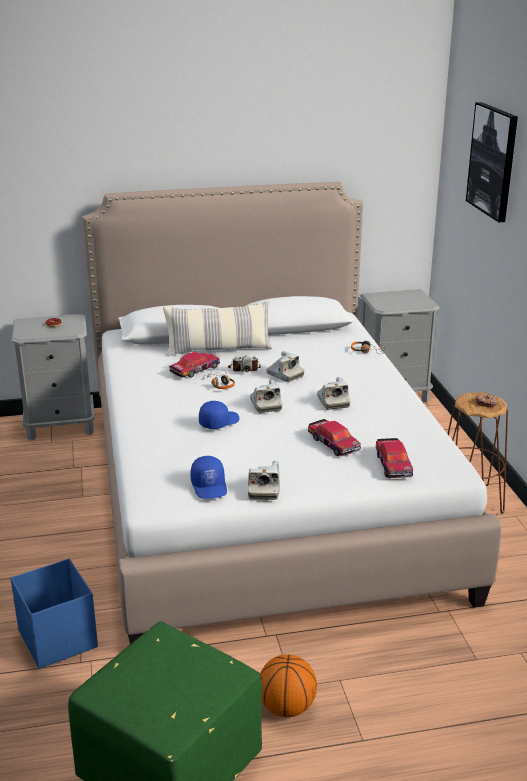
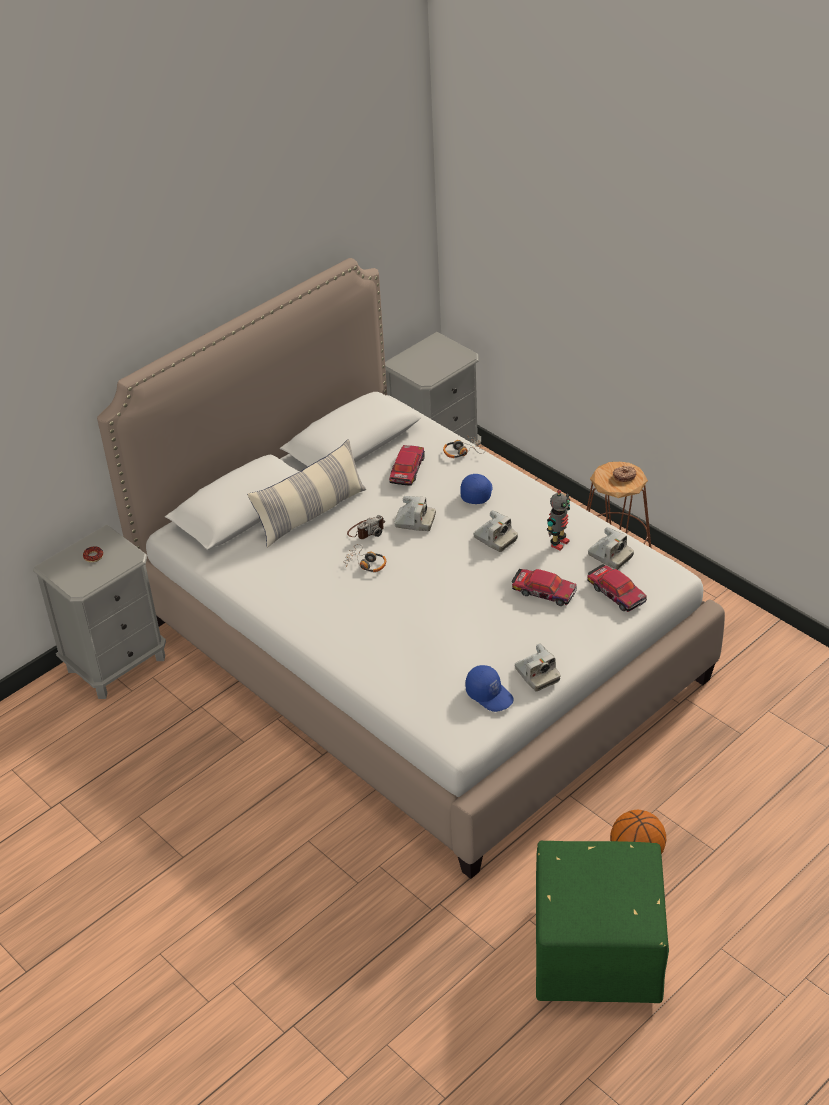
camera: 30 degrees left, 15 degrees up
blue storage box [11,559,98,669] -> none
toy car [169,352,220,378] -> toy car moved to [389,445,425,486]
blue cap [199,401,240,429] -> blue cap moved to [460,474,493,504]
camera [250,380,282,413] -> camera moved to [588,527,634,570]
picture [466,102,518,222] -> none
none -> toy robot [547,490,570,550]

